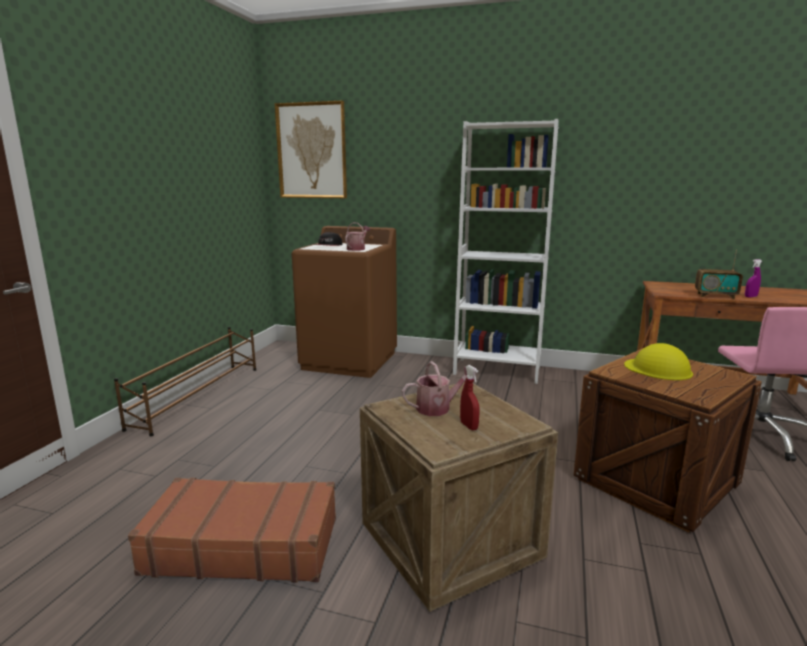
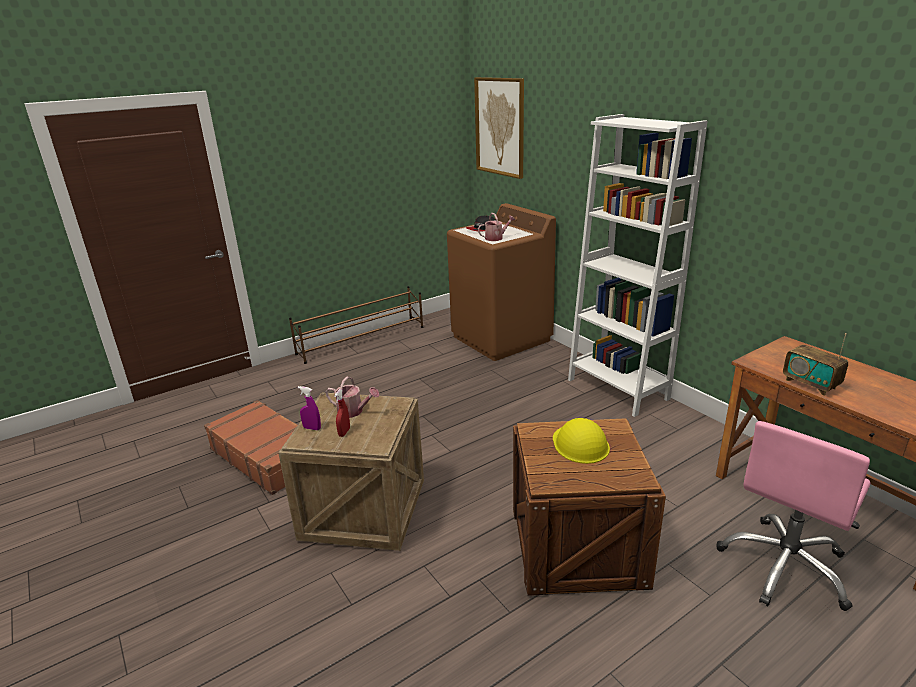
camera: 40 degrees right, 10 degrees up
purple spray bottle [745,259,762,297] -> purple spray bottle moved to [298,386,321,430]

